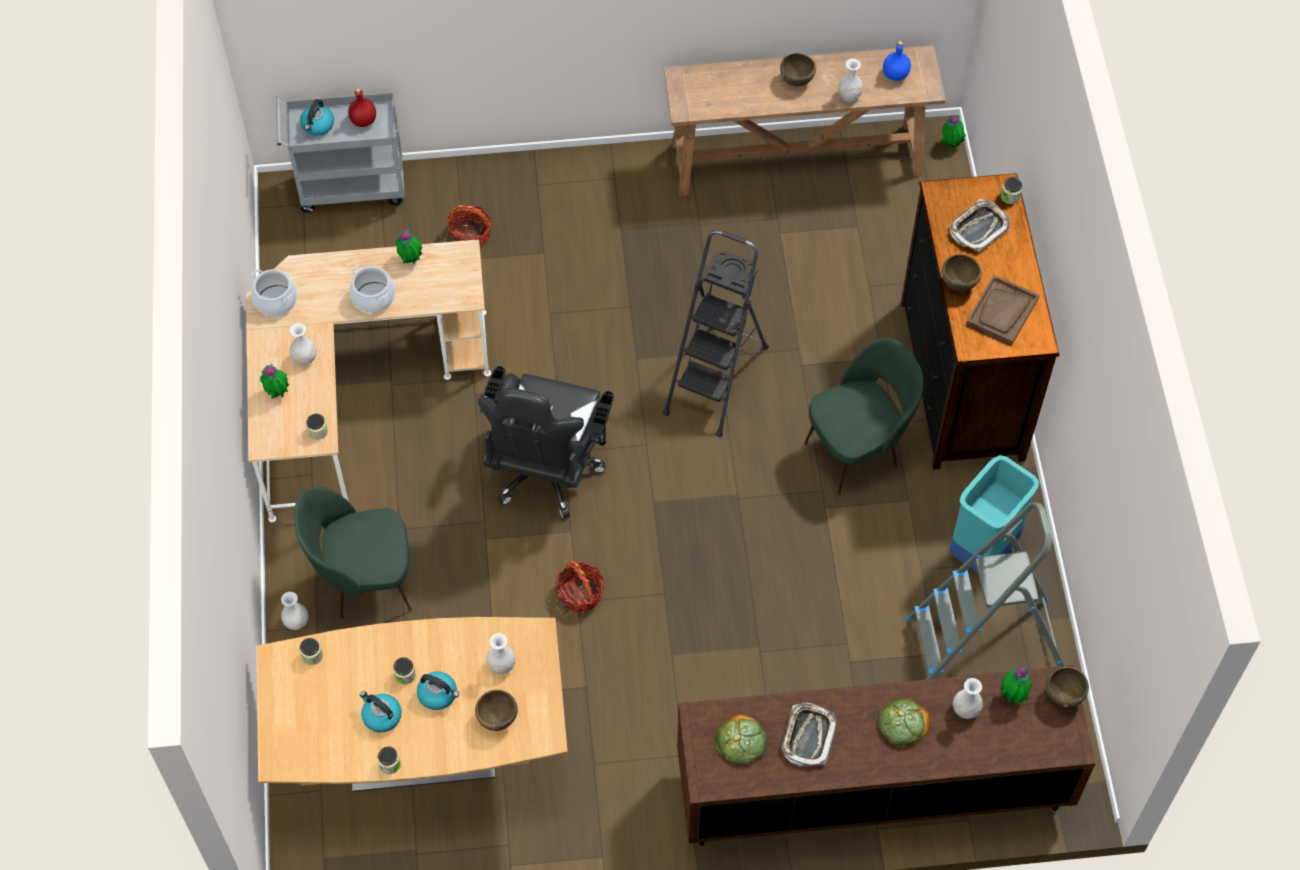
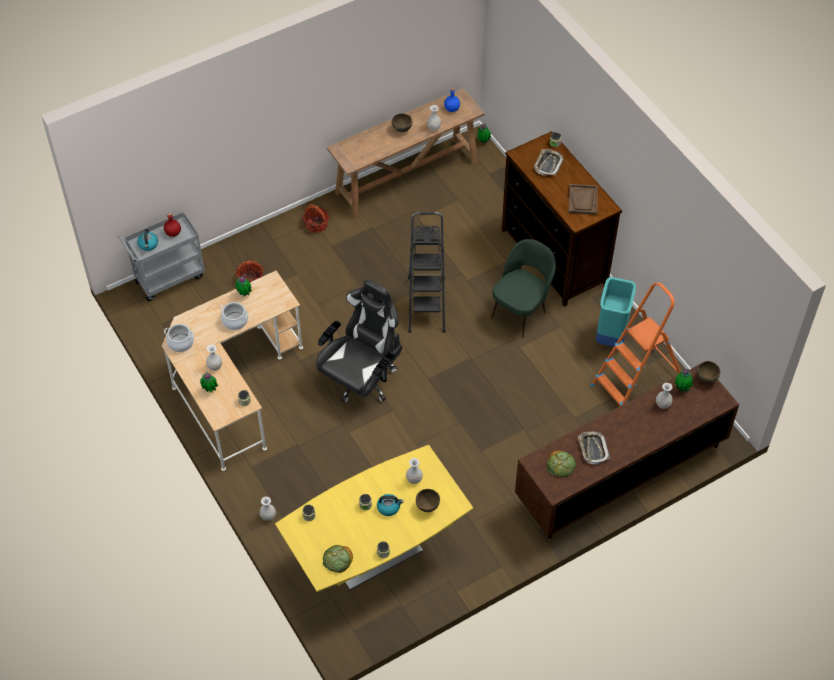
camera: 25 degrees left, 5 degrees down
brown dining table [256,617,568,792] -> yellow dining table [275,445,473,592]
green chair [294,487,412,619] -> none
kettle [360,691,402,733] -> none
black office chair [478,366,614,519] -> black office chair turned 135 degrees counterclockwise [316,279,402,402]
basket [555,561,605,613] -> basket moved to [303,204,329,233]
bread [878,699,930,747] -> bread moved to [323,545,353,573]
grey step ladder [905,503,1065,680] -> orange step ladder [591,283,681,406]
brown bowl [942,254,982,291] -> none

